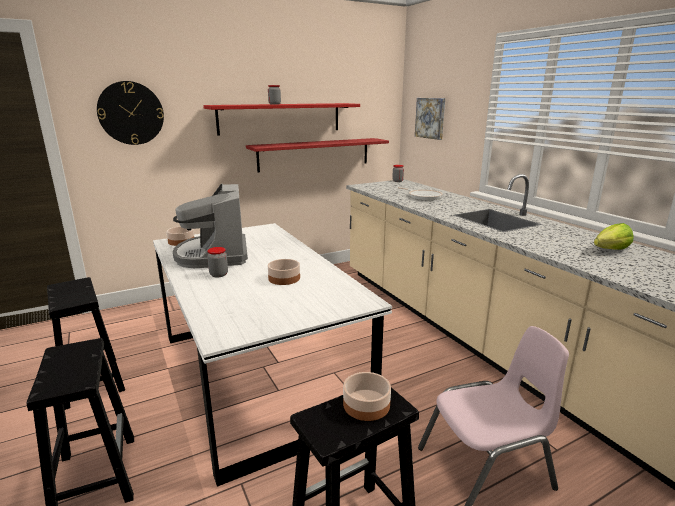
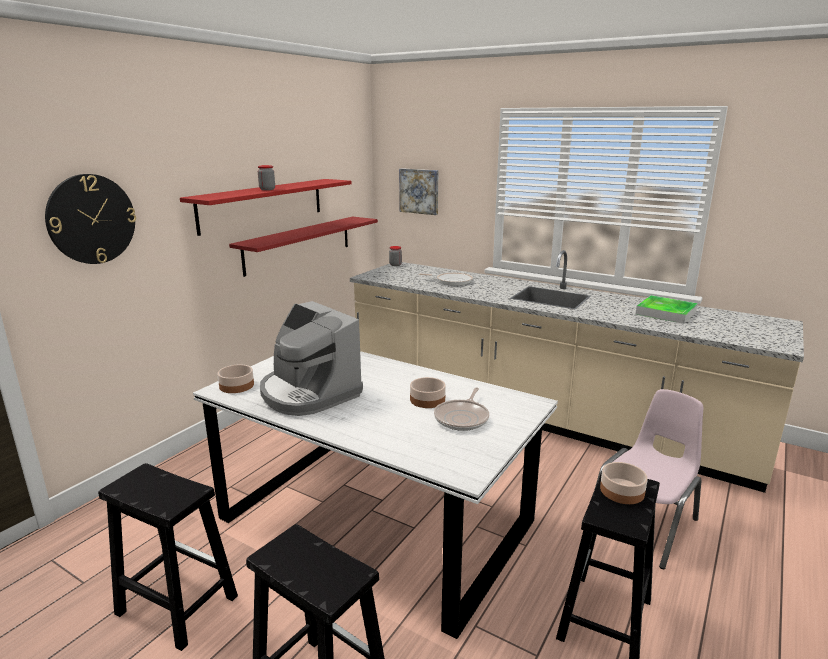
camera: 30 degrees left, 0 degrees up
jar [207,247,228,277] -> none
lettuce [594,223,634,250] -> tray [636,295,698,324]
none -> frying pan [434,388,489,431]

